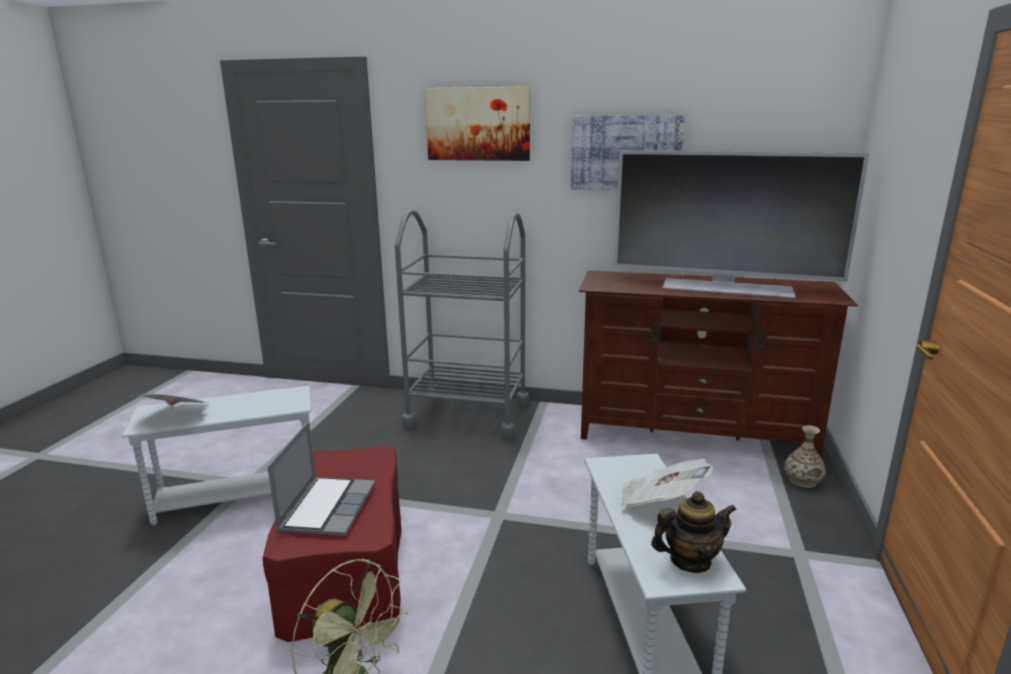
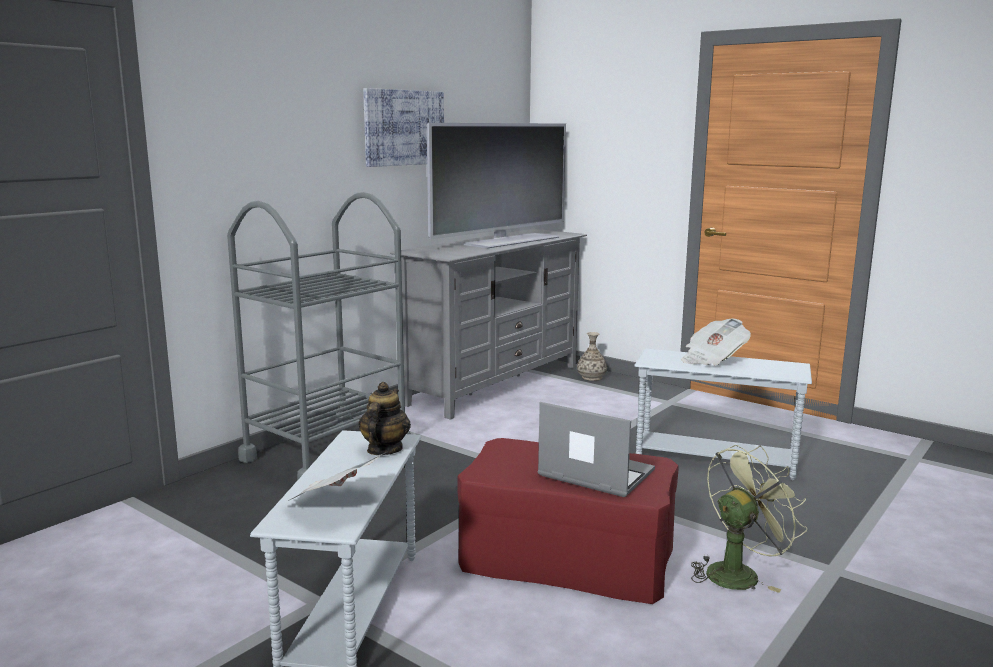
camera: 65 degrees left, 5 degrees down
picture [425,86,530,161] -> none
brown tv stand [579,271,858,457] -> grey tv stand [390,229,587,420]
teapot [651,491,737,573] -> teapot moved to [358,382,411,455]

